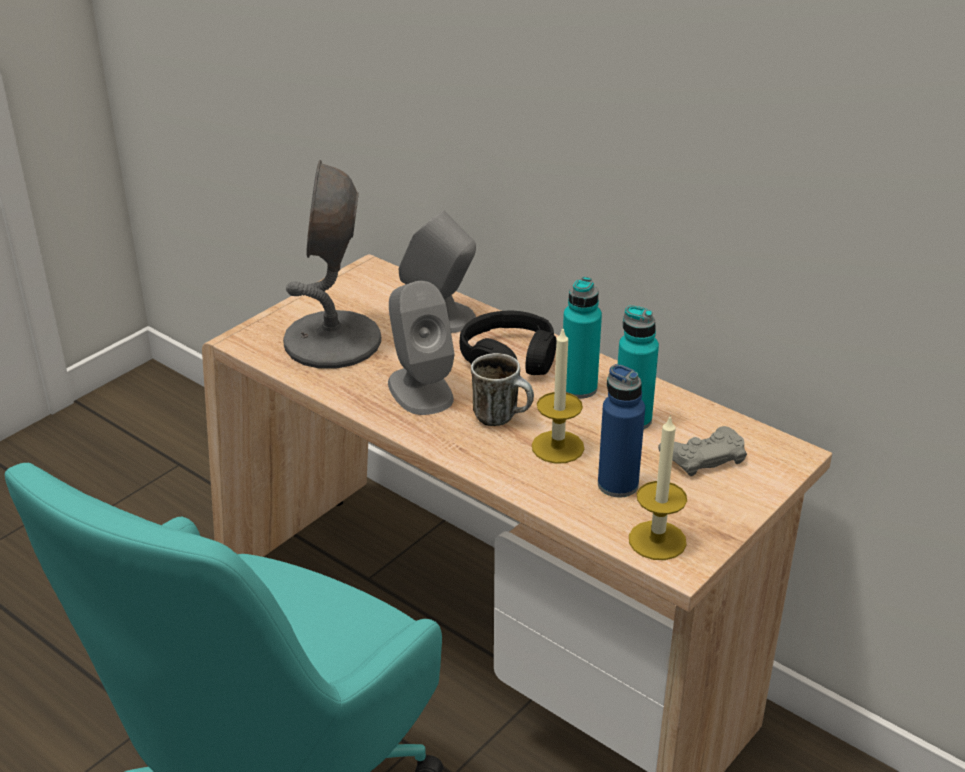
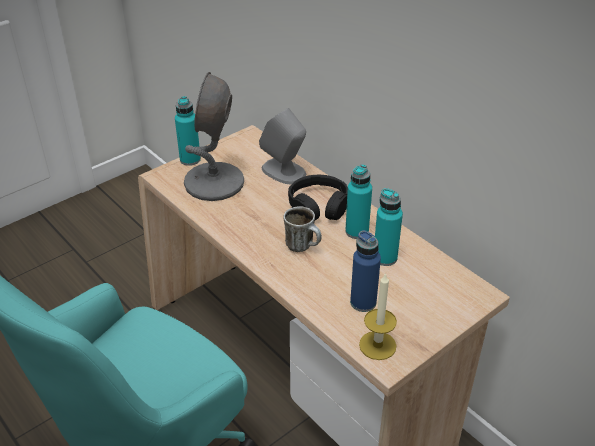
camera: 10 degrees right, 5 degrees up
grey speaker [388,281,455,415] -> none
candle [532,329,584,464] -> none
grey game controller [658,426,747,476] -> none
none -> turquoise bottle [175,96,201,166]

